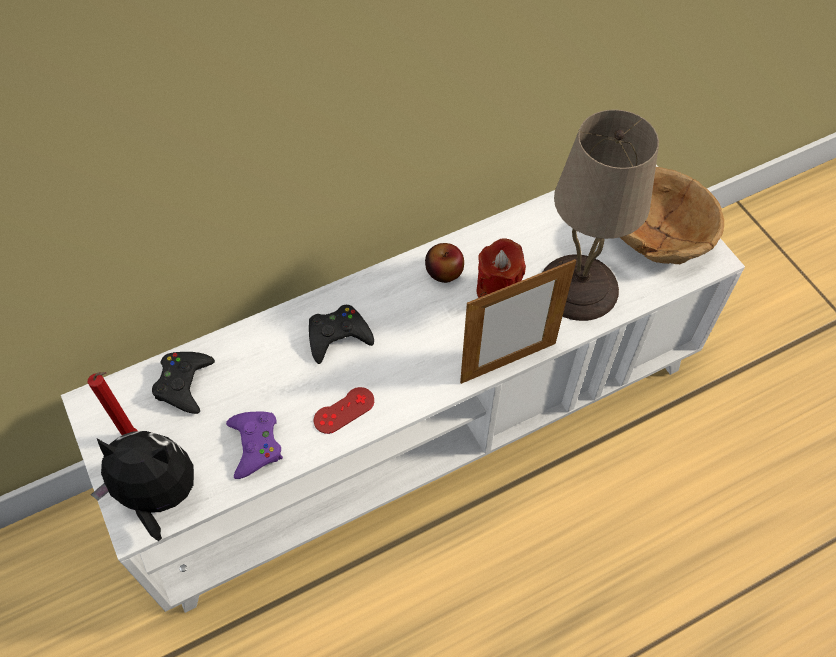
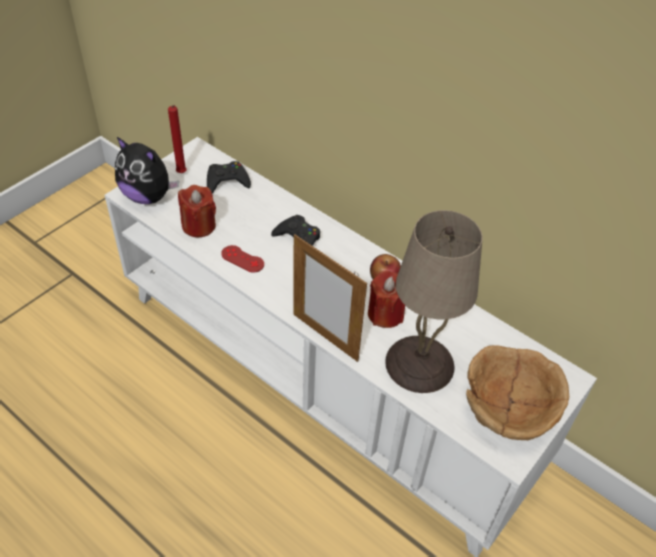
camera: 65 degrees right, 10 degrees down
plush toy [91,431,194,541] -> plush toy turned 135 degrees clockwise [115,137,179,204]
purple game controller [226,411,283,479] -> red candle [178,185,216,237]

